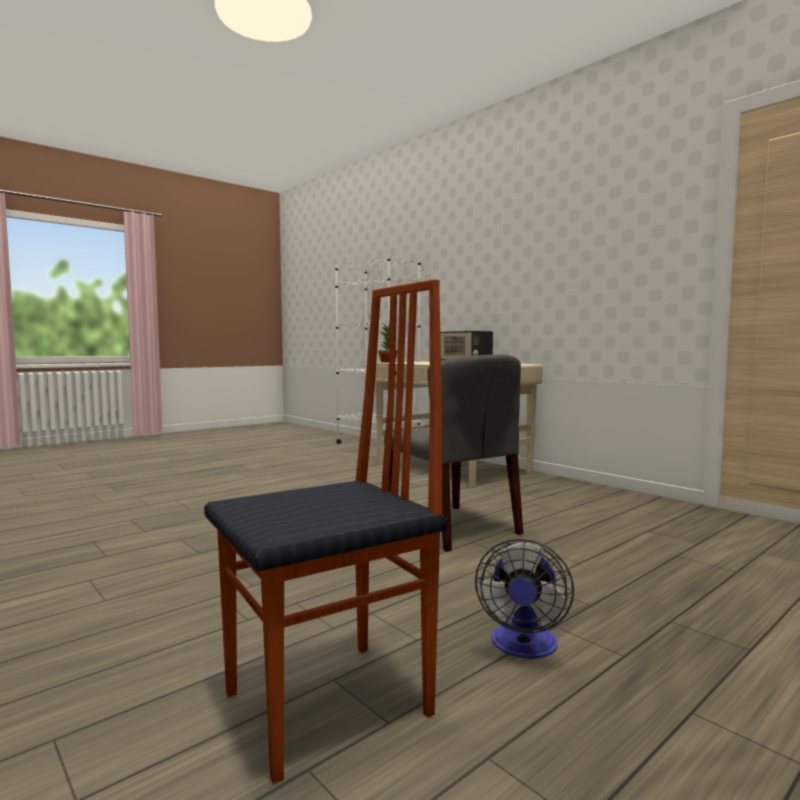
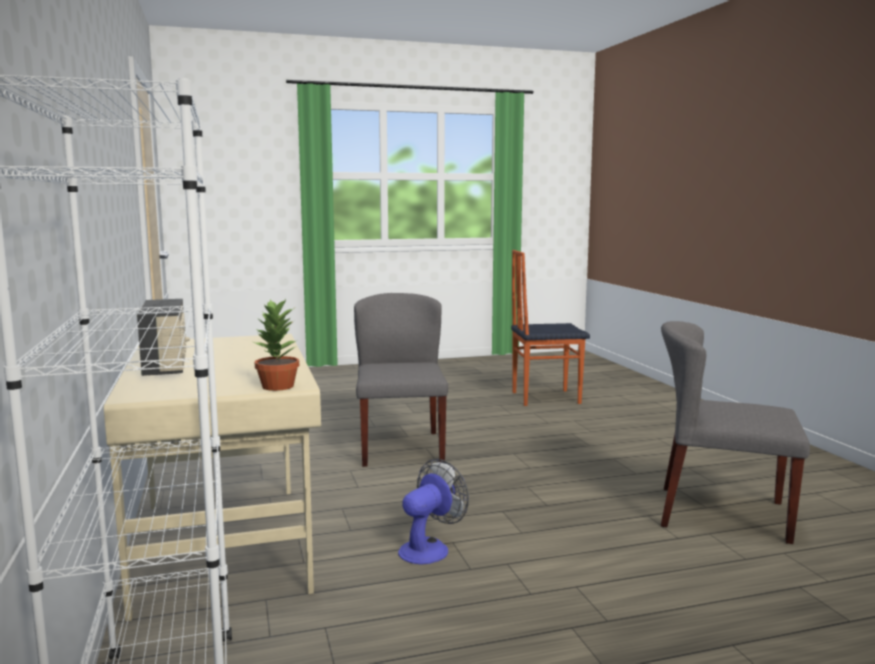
camera: 155 degrees left, 5 degrees up
fan [475,539,574,659] -> fan moved to [398,459,469,565]
none -> grey chair [661,321,810,544]

